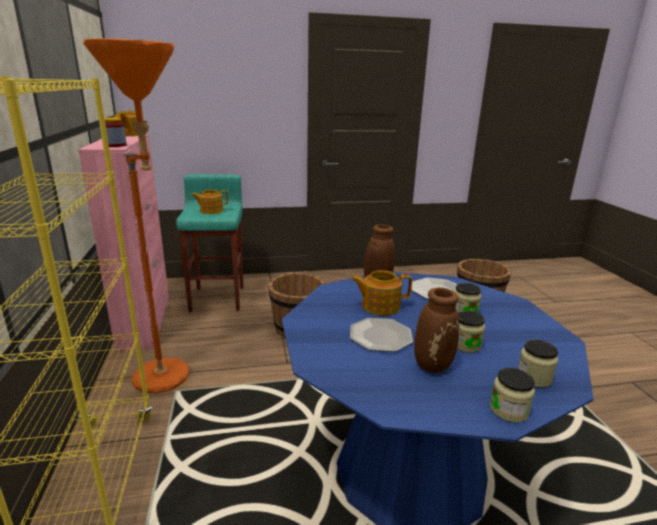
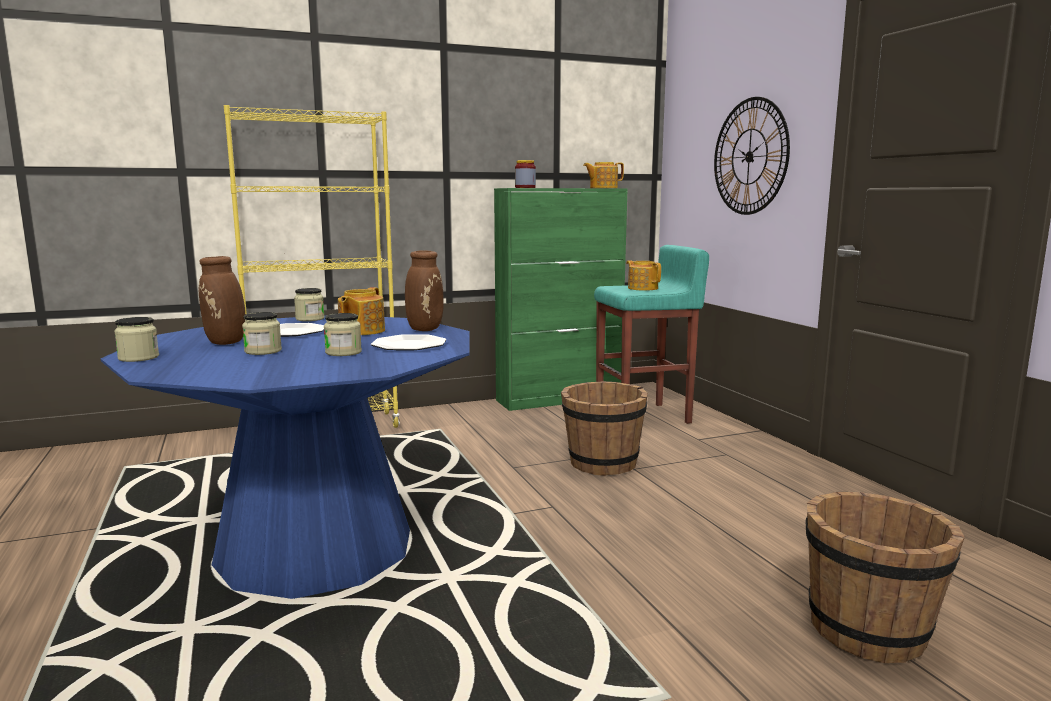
camera: 80 degrees right, 10 degrees down
pink cabinet [78,134,169,352] -> green cabinet [494,188,628,411]
orange floor lamp [83,39,189,393] -> none
teapot [351,270,412,316] -> teapot turned 150 degrees counterclockwise [338,287,385,335]
jar [517,340,558,388] -> jar moved to [294,288,325,321]
none -> wall clock [714,97,790,215]

